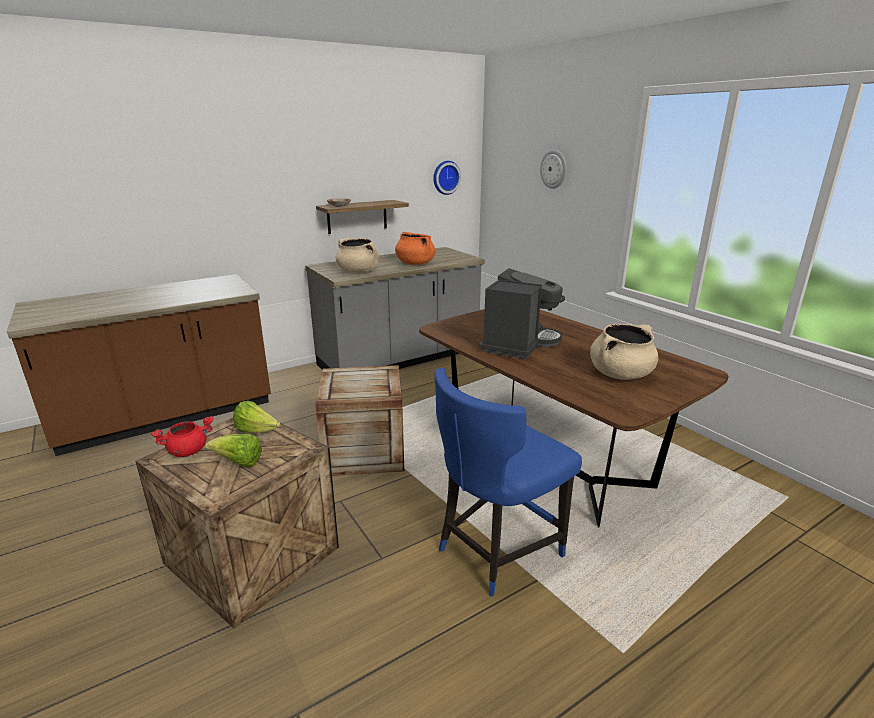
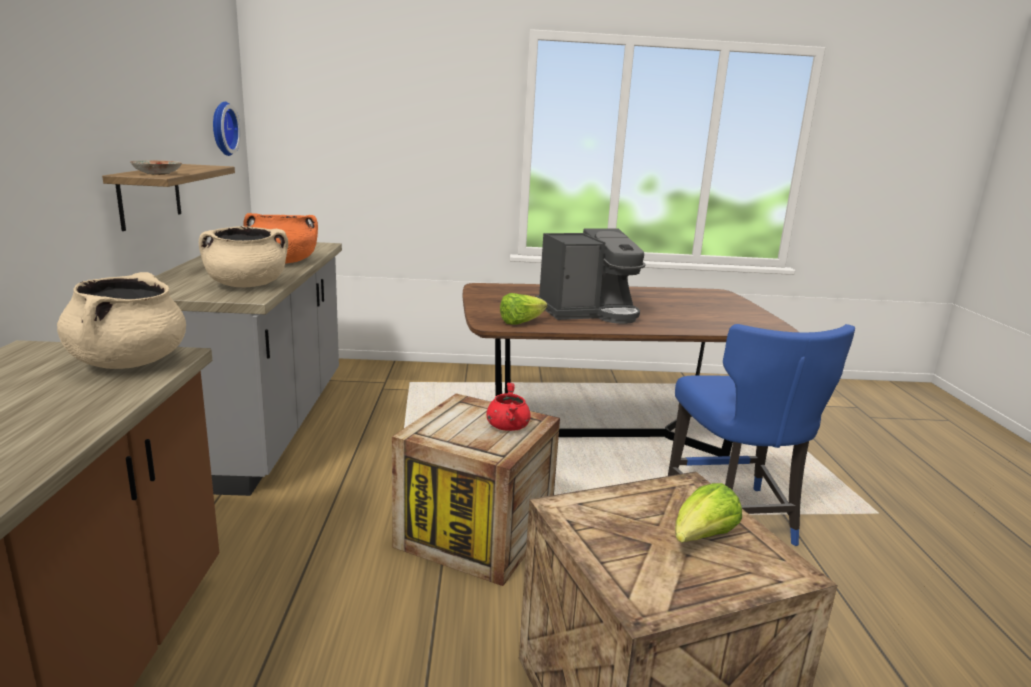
camera: 60 degrees left, 5 degrees down
red cooking pot [151,416,213,457] -> red cooking pot moved to [486,383,531,431]
lettuce [233,401,280,433] -> lettuce moved to [500,293,548,325]
coffee machine [478,268,565,359] -> coffee machine turned 105 degrees clockwise [536,228,646,324]
wall clock [540,149,567,189] -> none
beige cooking pot [590,324,658,380] -> beige cooking pot moved to [57,272,186,369]

